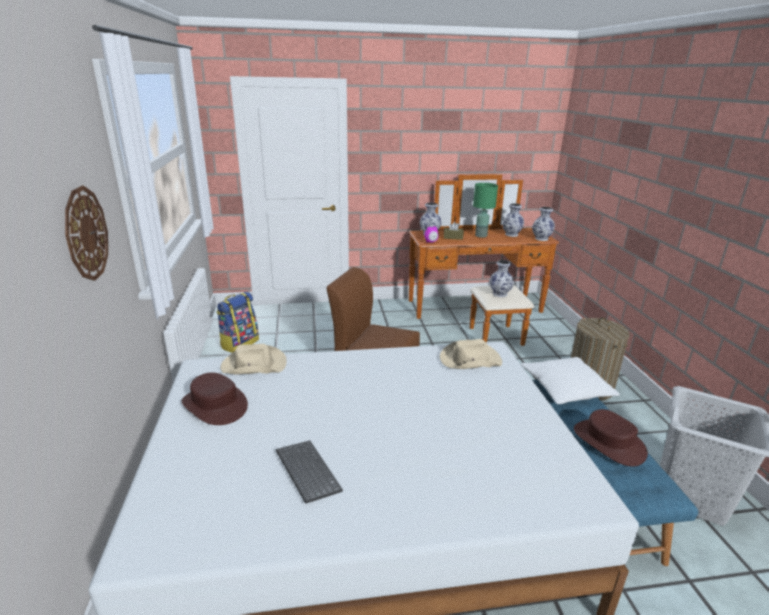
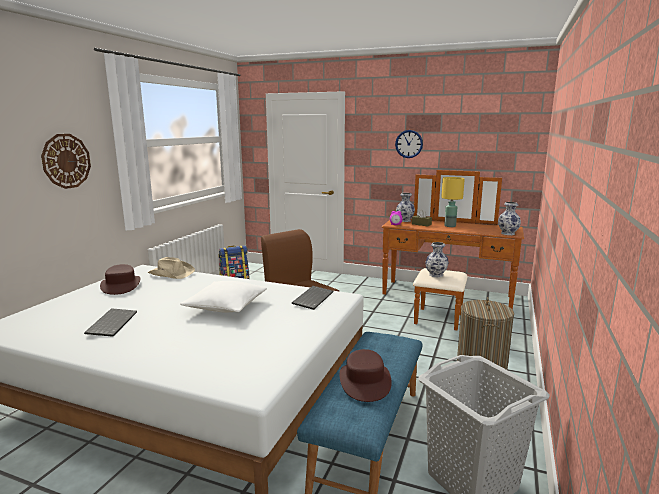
camera: 30 degrees right, 10 degrees down
beige hat [440,339,502,369] -> keyboard [292,286,333,310]
green table lamp [473,183,498,238] -> yellow table lamp [441,177,465,227]
vase [502,203,524,237] -> none
white pillow [521,357,620,404] -> white pillow moved to [180,281,267,312]
none -> wall clock [395,130,423,158]

